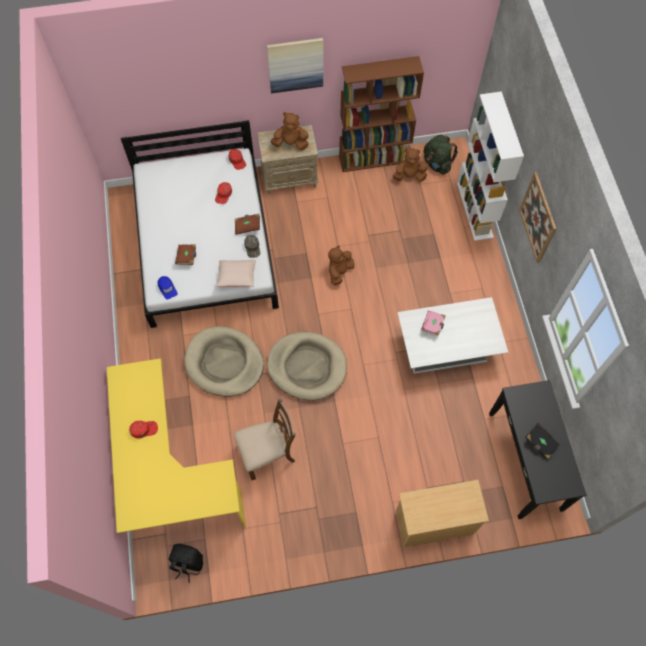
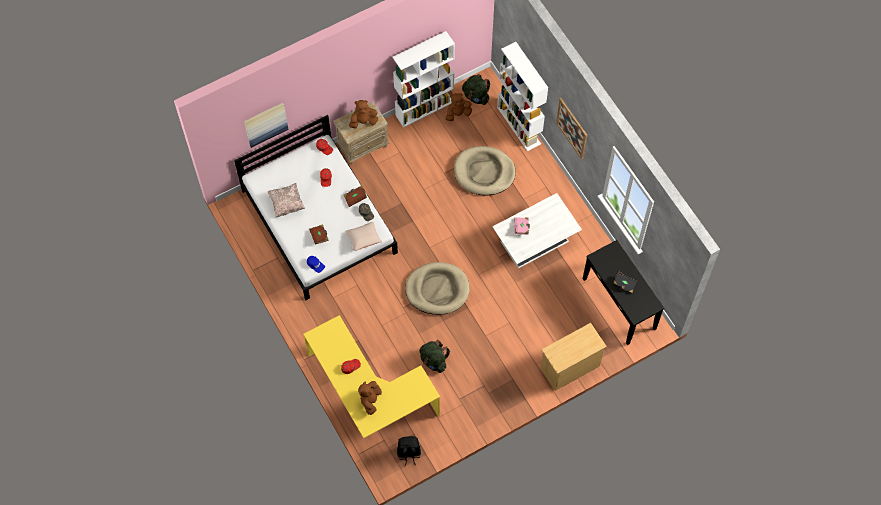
camera: 20 degrees left, 0 degrees up
beige dog bed [184,326,264,397] -> beige dog bed moved to [454,146,516,196]
brown chair [234,399,296,480] -> green backpack [419,340,450,373]
picture [267,38,323,93] -> picture moved to [244,103,289,148]
brown plush toy [328,245,354,285] -> brown plush toy moved to [358,381,382,415]
brown bookcase [339,56,424,172] -> white bookcase [392,31,455,128]
none -> beige pillow [267,183,305,218]

